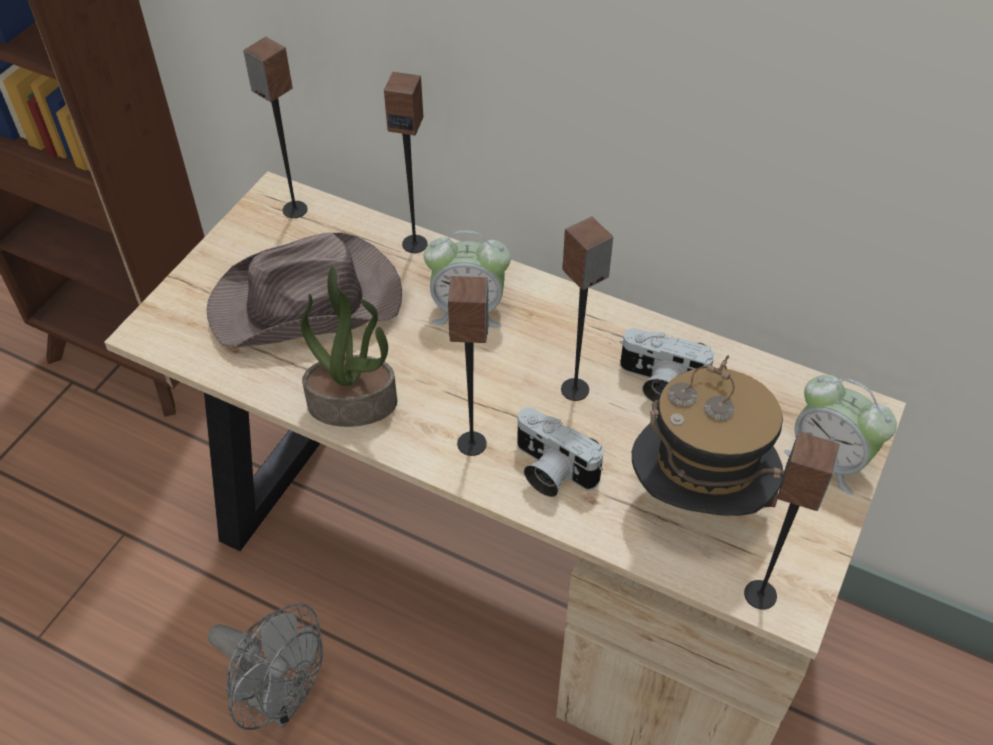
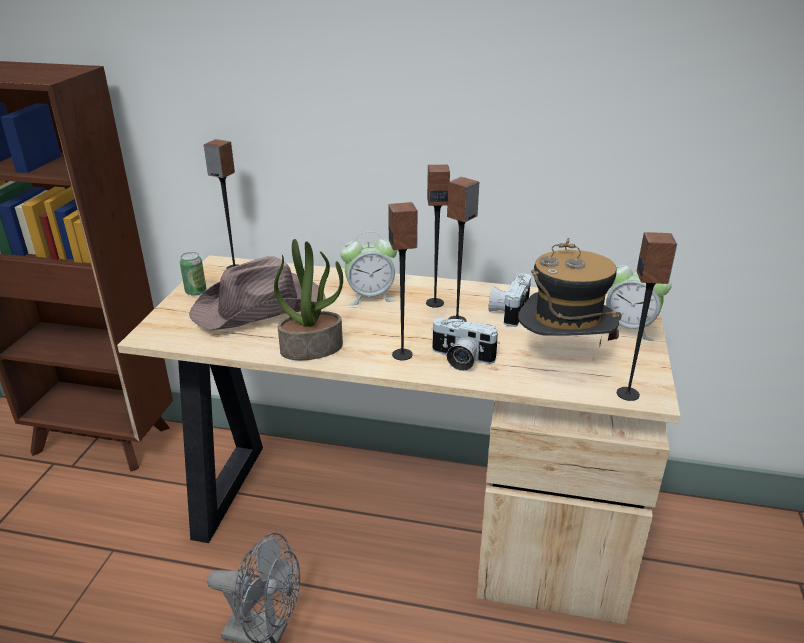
camera: 15 degrees left, 20 degrees down
speaker [384,72,428,253] -> speaker moved to [426,165,450,308]
camera [620,328,714,402] -> camera turned 105 degrees clockwise [489,273,531,327]
none -> can [180,252,206,296]

